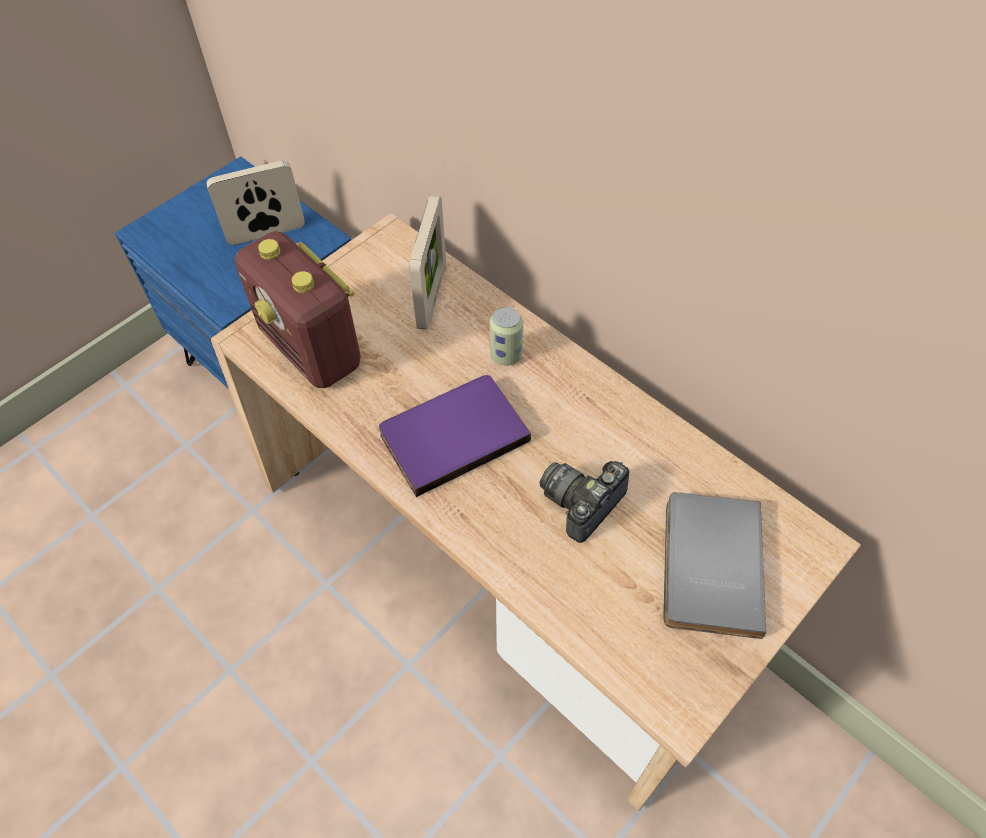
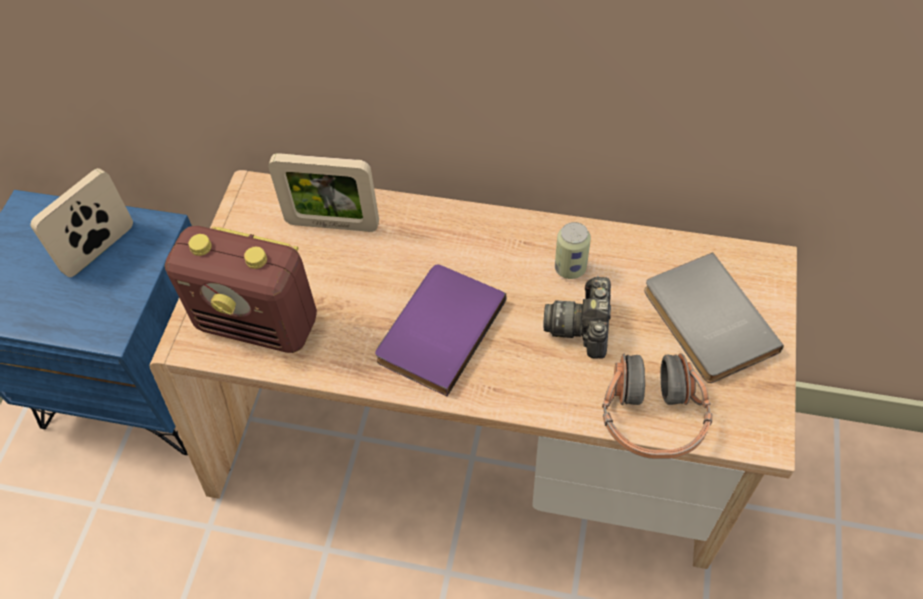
camera: 30 degrees left, 0 degrees up
picture frame [409,195,446,330] -> picture frame turned 120 degrees clockwise [268,153,379,232]
can [489,307,523,366] -> can moved to [555,222,591,279]
none -> headphones [602,353,712,459]

